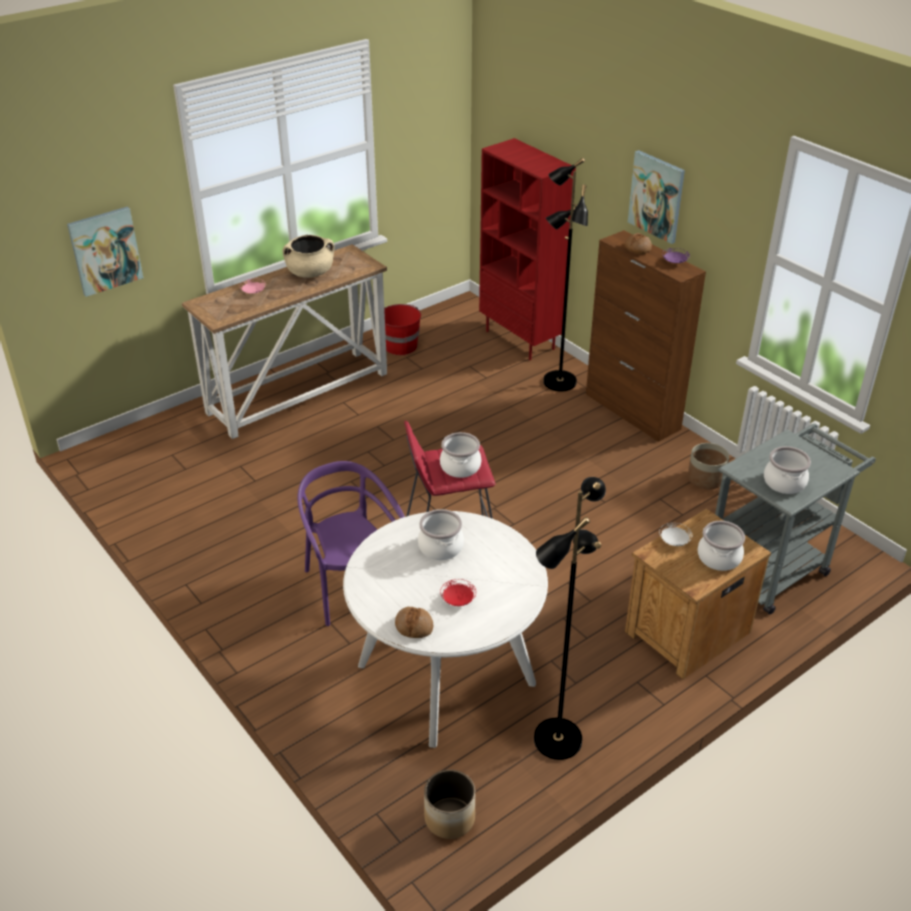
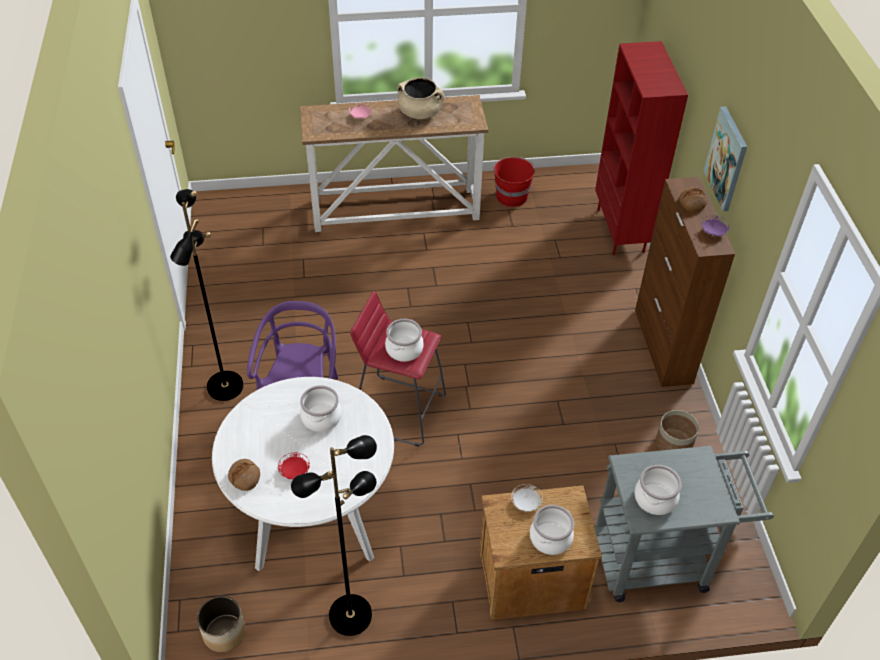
camera: 30 degrees right, 10 degrees up
picture [67,206,143,297] -> none
black floor lamp [543,158,588,392] -> black floor lamp moved to [170,189,244,401]

